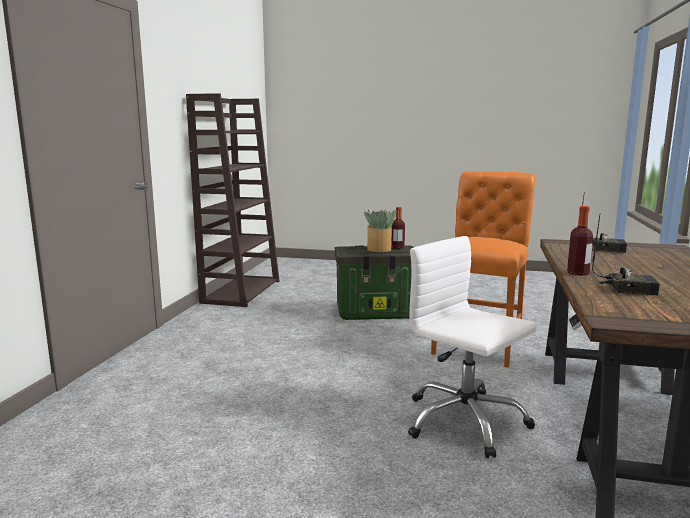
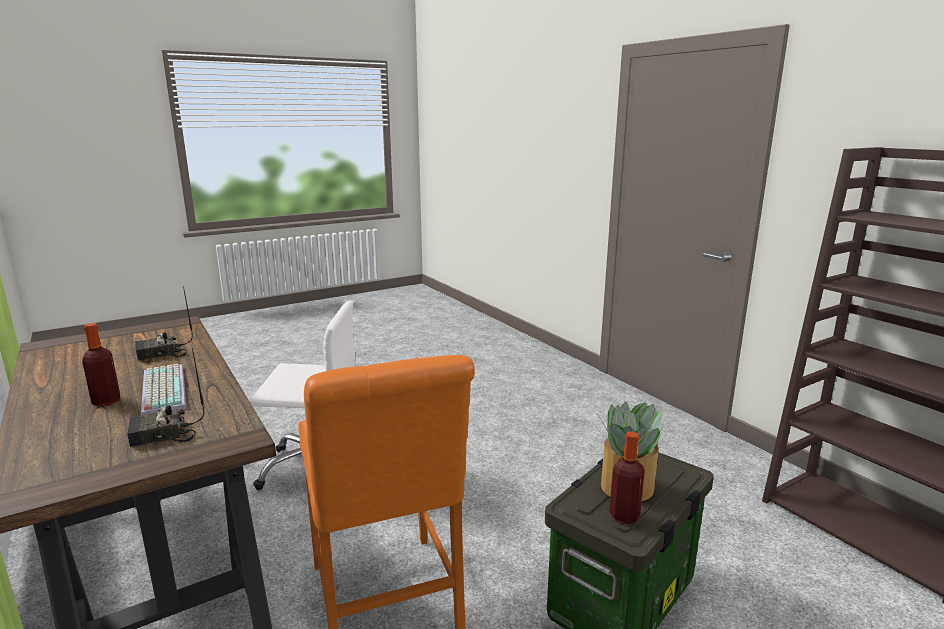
camera: 135 degrees right, 5 degrees up
bottle [567,206,593,275] -> bottle moved to [82,323,120,406]
none -> keyboard [141,364,186,416]

